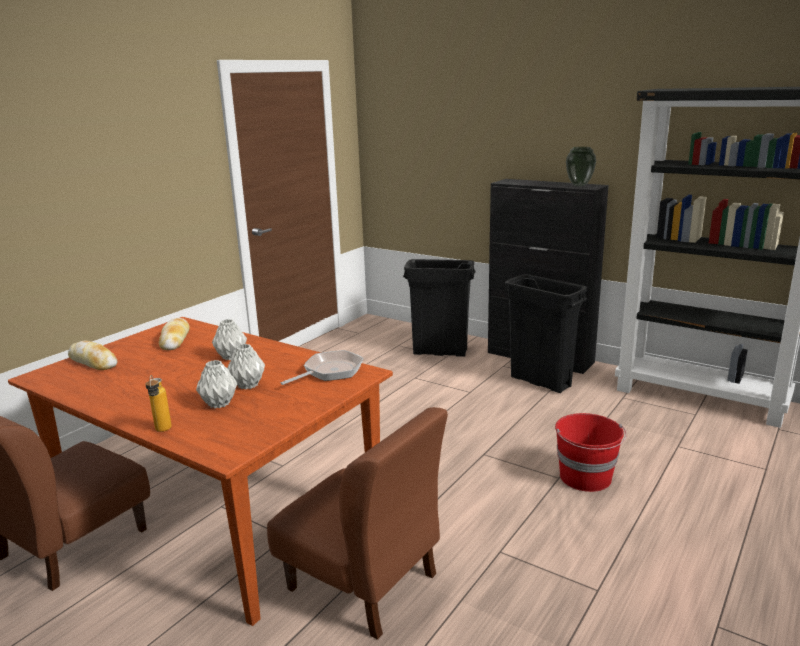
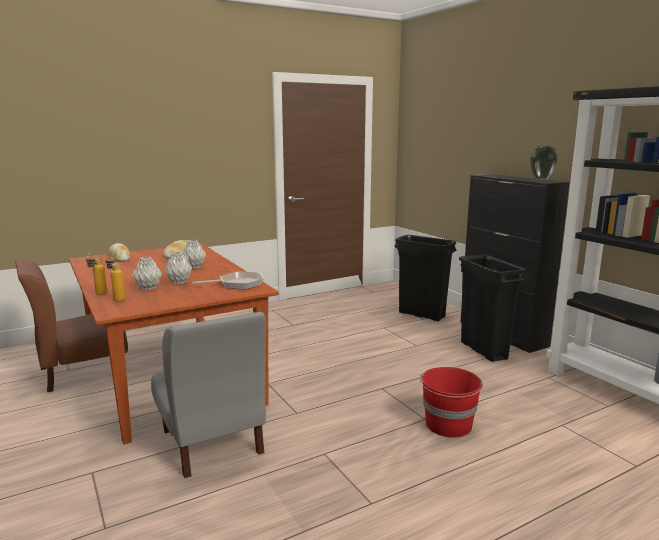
camera: 25 degrees right, 5 degrees down
brown chair [267,407,448,640] -> grey chair [151,312,266,478]
none -> bottle [105,254,125,302]

